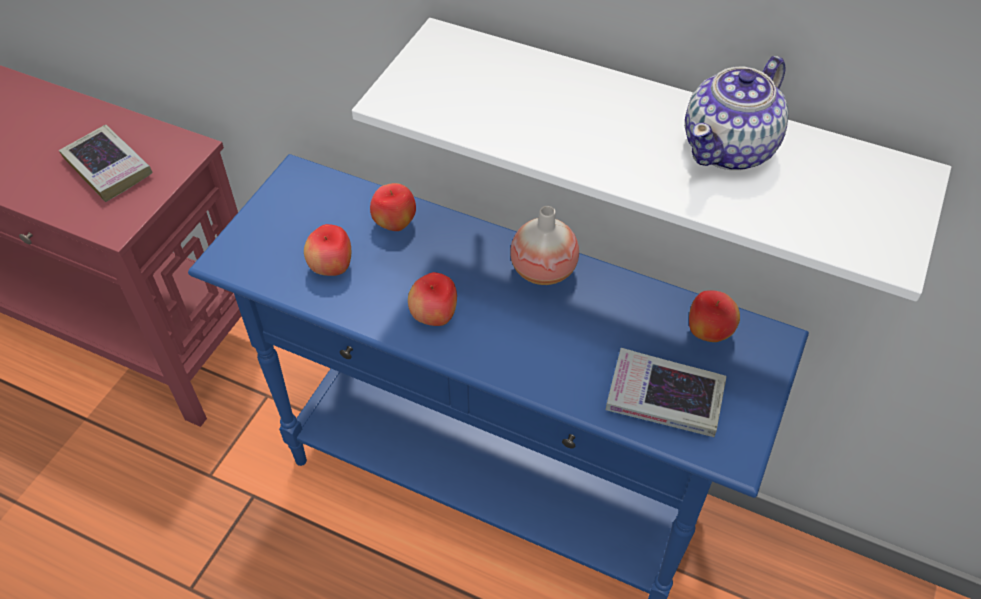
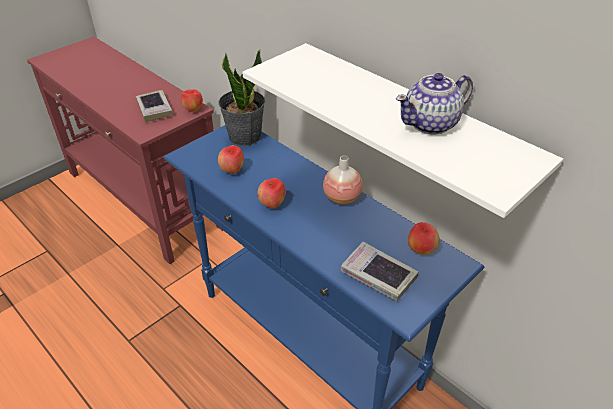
camera: 20 degrees right, 10 degrees down
apple [370,183,416,231] -> apple moved to [181,89,203,112]
none -> potted plant [218,50,265,146]

